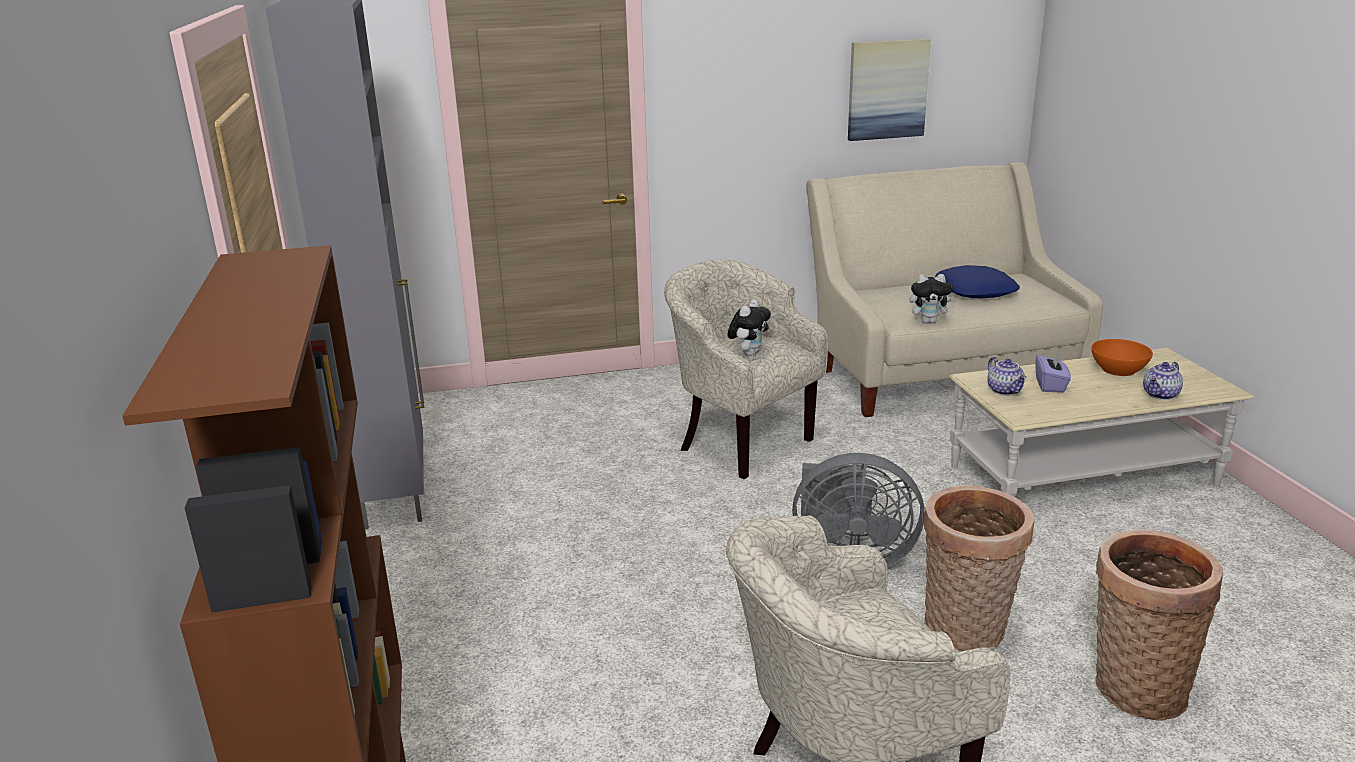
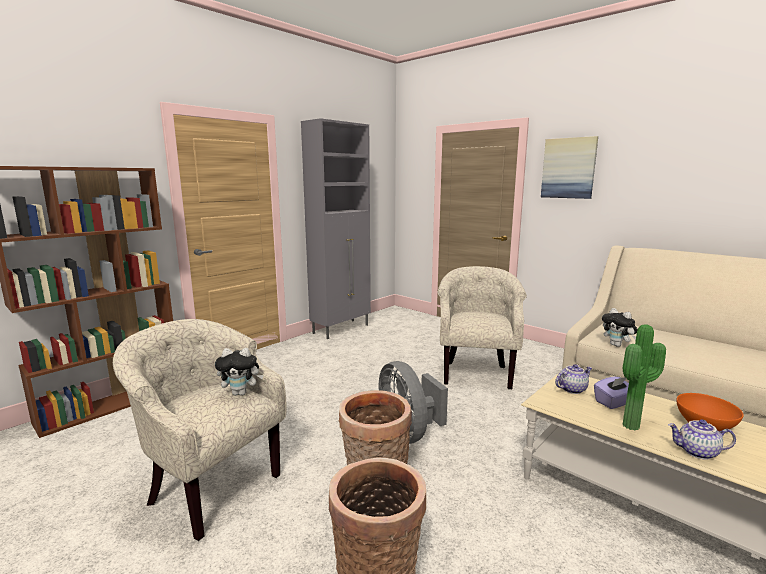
camera: 55 degrees right, 10 degrees down
plush toy [728,299,771,356] -> plush toy moved to [215,348,264,396]
picture [848,39,931,141] -> picture moved to [541,136,598,199]
blue pillow [935,265,1020,298] -> none
teapot [988,357,1027,396] -> teapot turned 150 degrees counterclockwise [555,364,592,394]
none -> potted plant [623,324,666,431]

